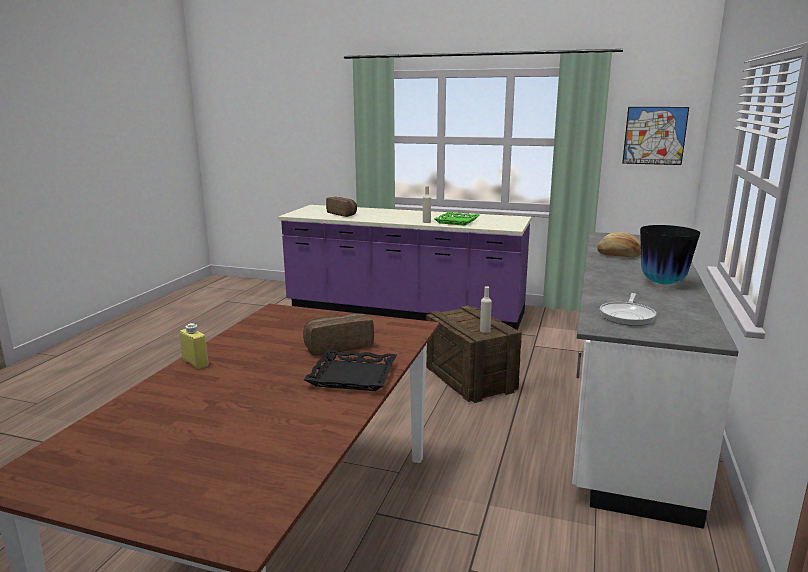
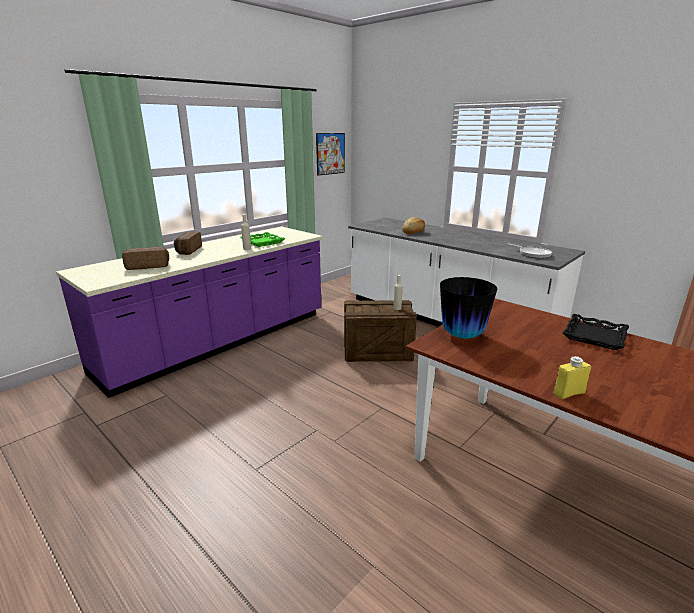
camera: 65 degrees left, 5 degrees up
bread [303,313,374,356] -> bread moved to [174,231,202,255]
vase [640,225,700,284] -> vase moved to [440,277,498,339]

